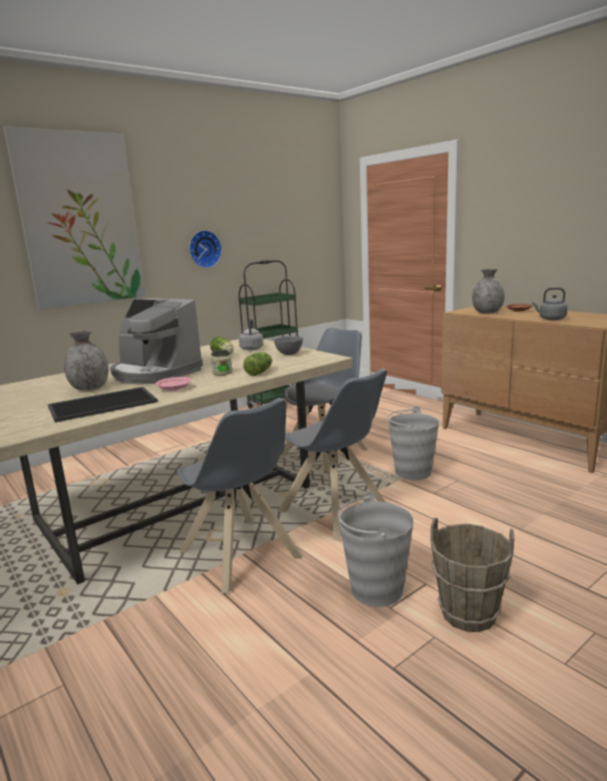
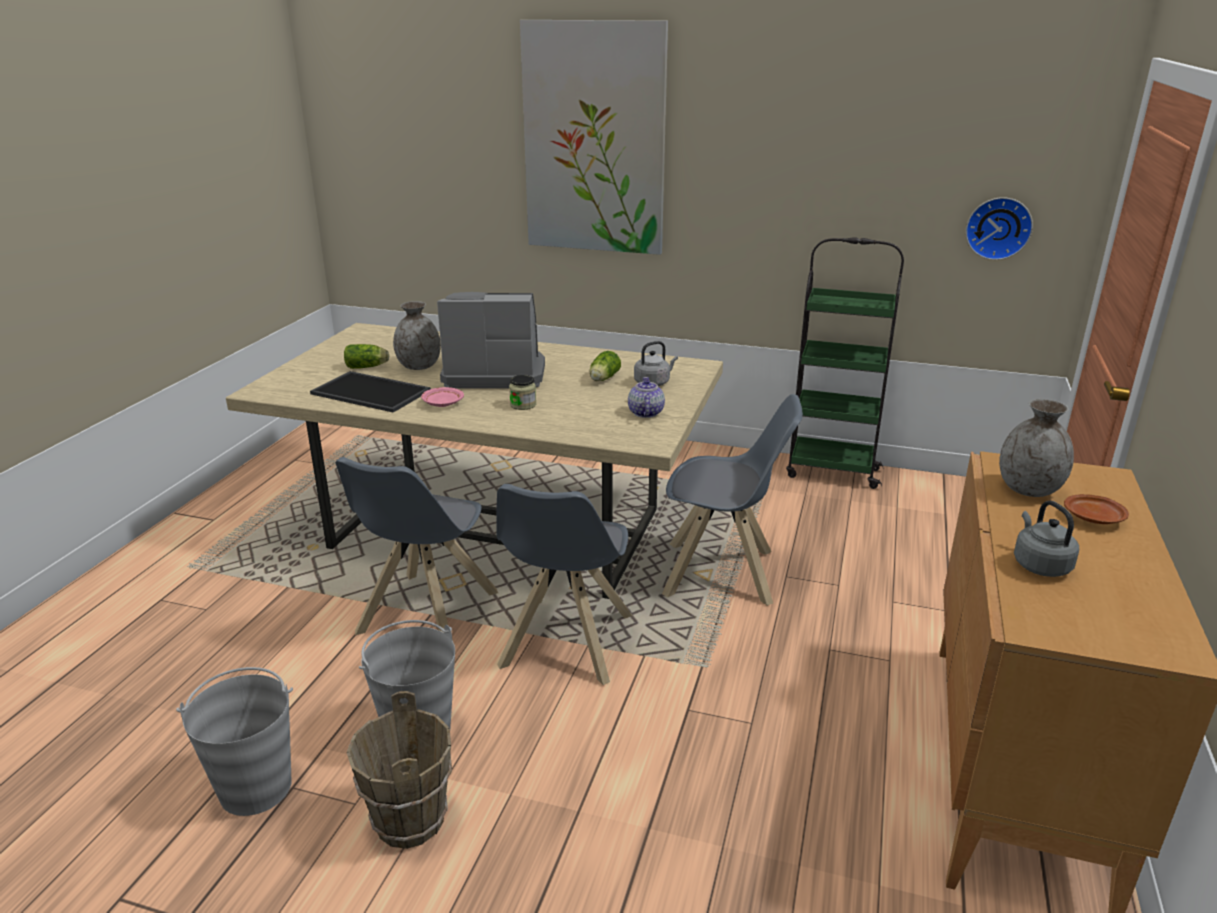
camera: 55 degrees right, 10 degrees up
coffee machine [110,298,203,385] -> coffee machine turned 90 degrees clockwise [437,292,545,389]
wall clock [189,230,222,268] -> wall clock moved to [966,197,1033,260]
lettuce [243,352,272,376] -> lettuce moved to [344,344,389,369]
grey bowl [274,336,303,355] -> teapot [628,377,665,418]
grey bucket [388,406,439,480] -> grey bucket moved to [176,667,293,816]

